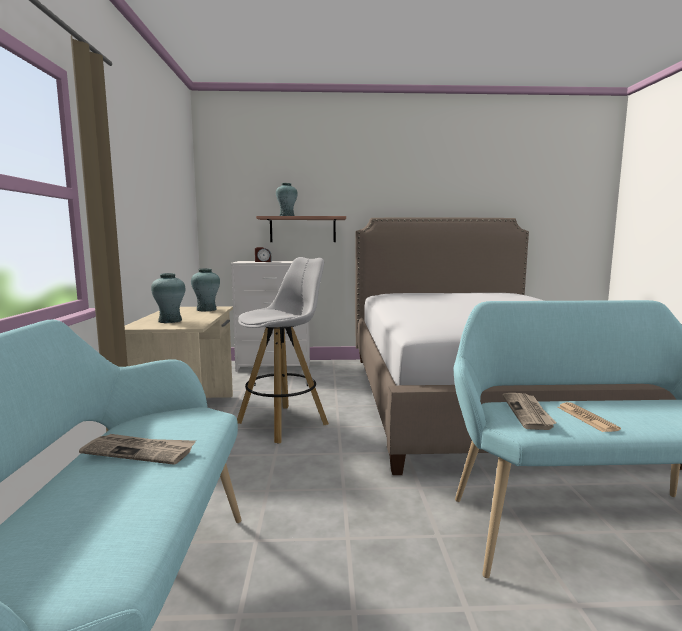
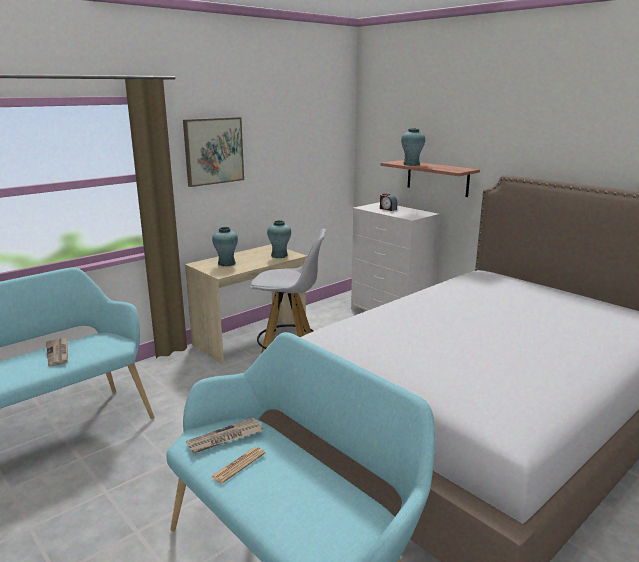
camera: 50 degrees right, 10 degrees up
none -> picture [183,117,244,187]

